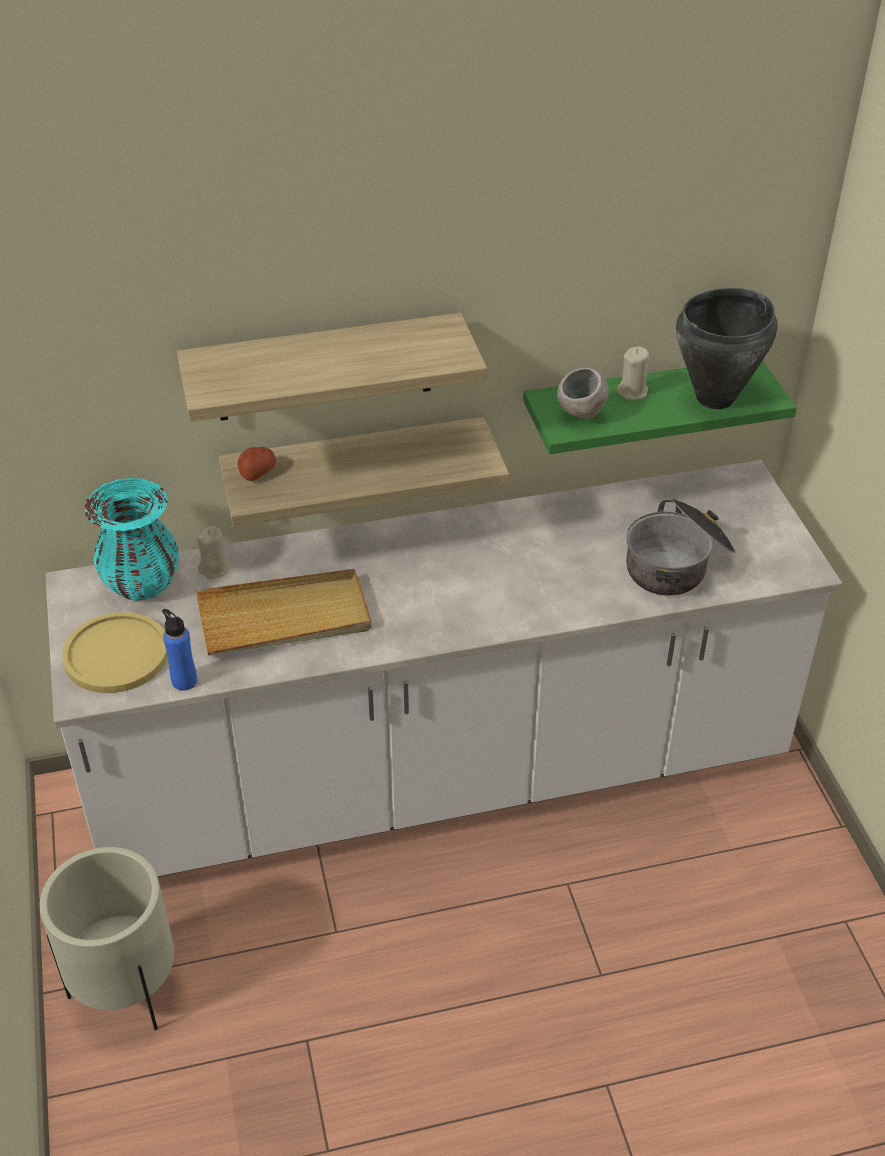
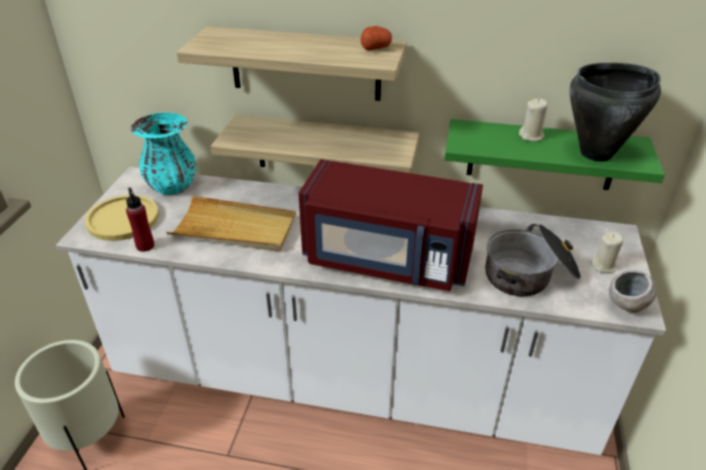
camera: 25 degrees right, 5 degrees down
blue bottle [162,609,197,691] -> red bottle [126,188,154,252]
beige candle [197,526,230,579] -> beige candle moved to [591,232,623,273]
potato [238,447,276,481] -> potato moved to [361,26,392,50]
grey bowl [557,367,609,419] -> grey bowl moved to [609,270,657,313]
none -> red microwave [298,159,483,291]

